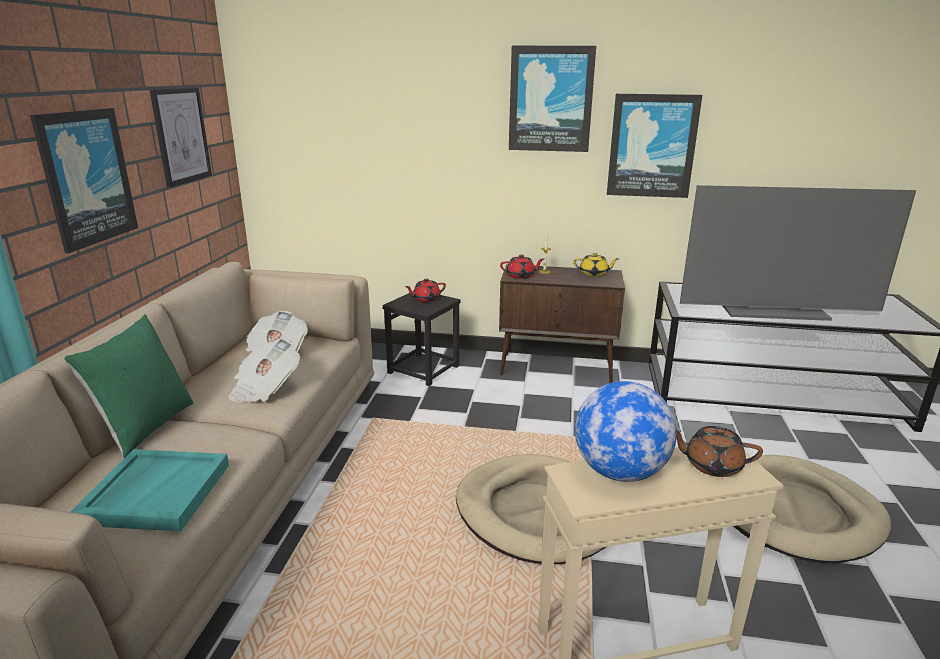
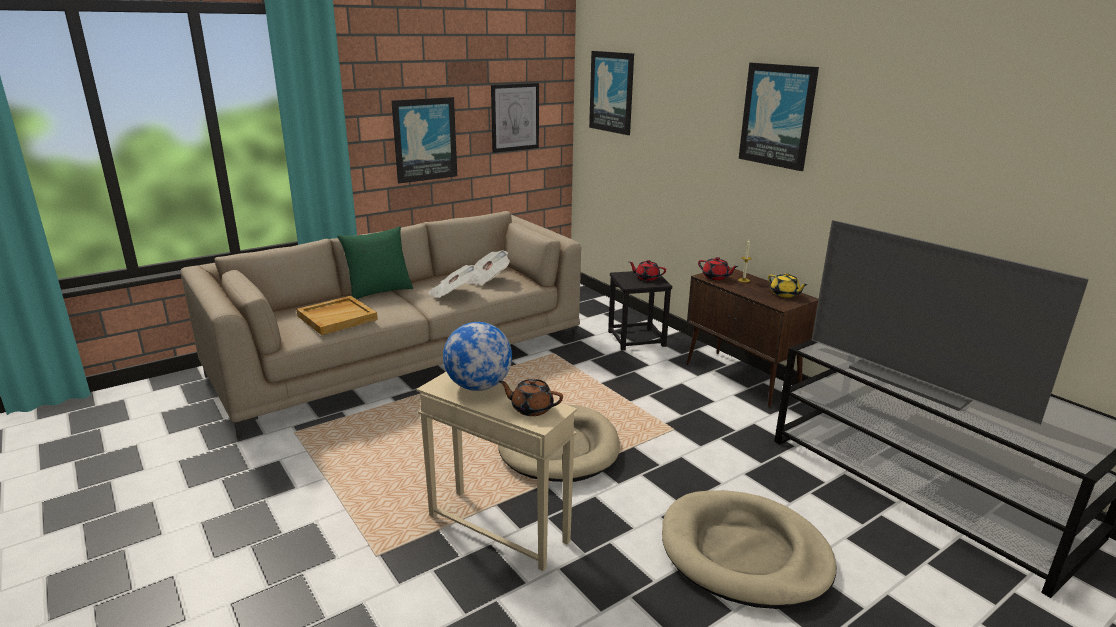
camera: 45 degrees right, 0 degrees up
turquoise tray [71,449,229,532] -> beige tray [297,296,378,335]
picture [607,94,702,198] -> picture moved to [589,51,634,135]
brown teapot [677,426,763,477] -> brown teapot turned 45 degrees counterclockwise [499,379,563,416]

